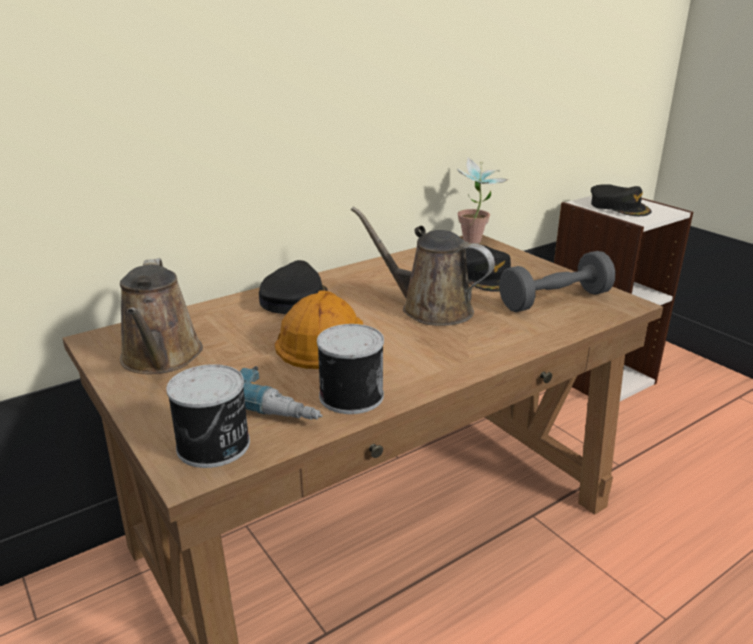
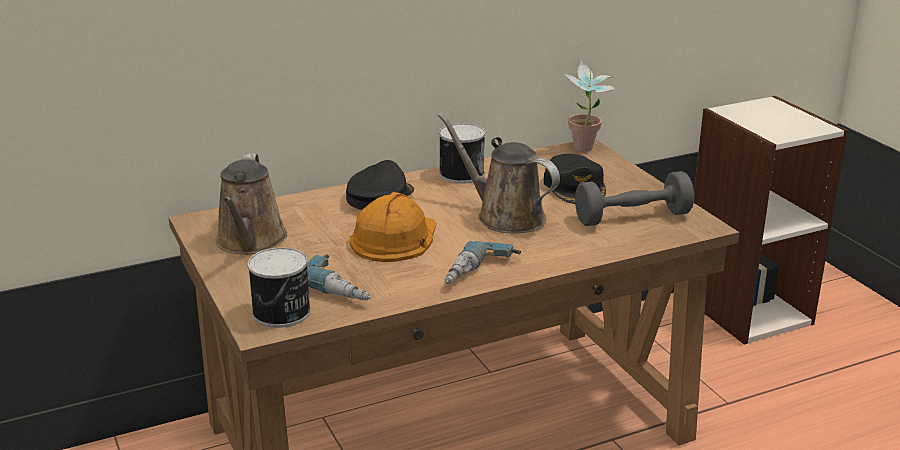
camera: 10 degrees right, 0 degrees up
can [317,324,384,414] -> can moved to [439,123,485,184]
black cap [591,184,652,216] -> none
none -> power drill [445,241,521,284]

